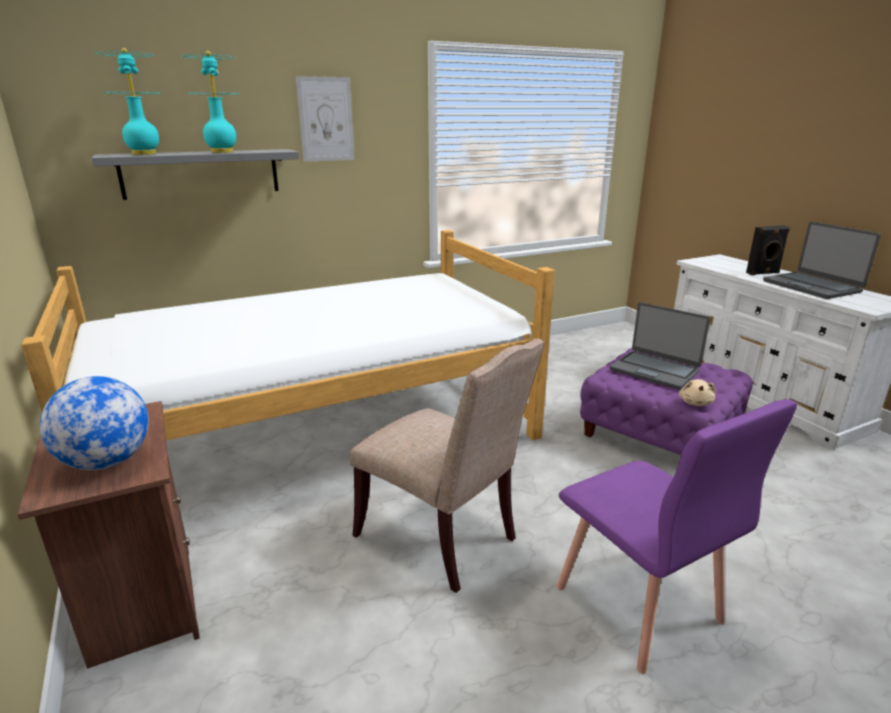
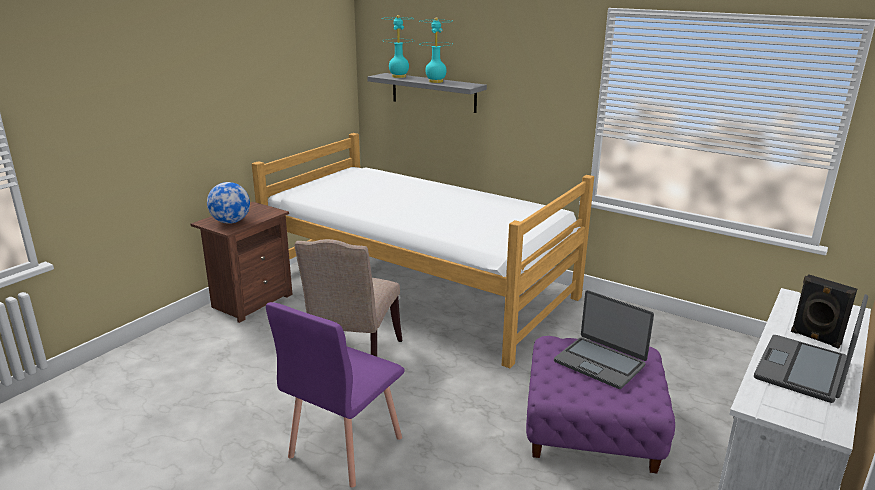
camera: 60 degrees right, 0 degrees up
picture [296,76,355,162] -> none
laptop [610,302,710,390] -> laptop turned 60 degrees counterclockwise [554,290,654,389]
beige plush toy [679,379,715,406] -> none

